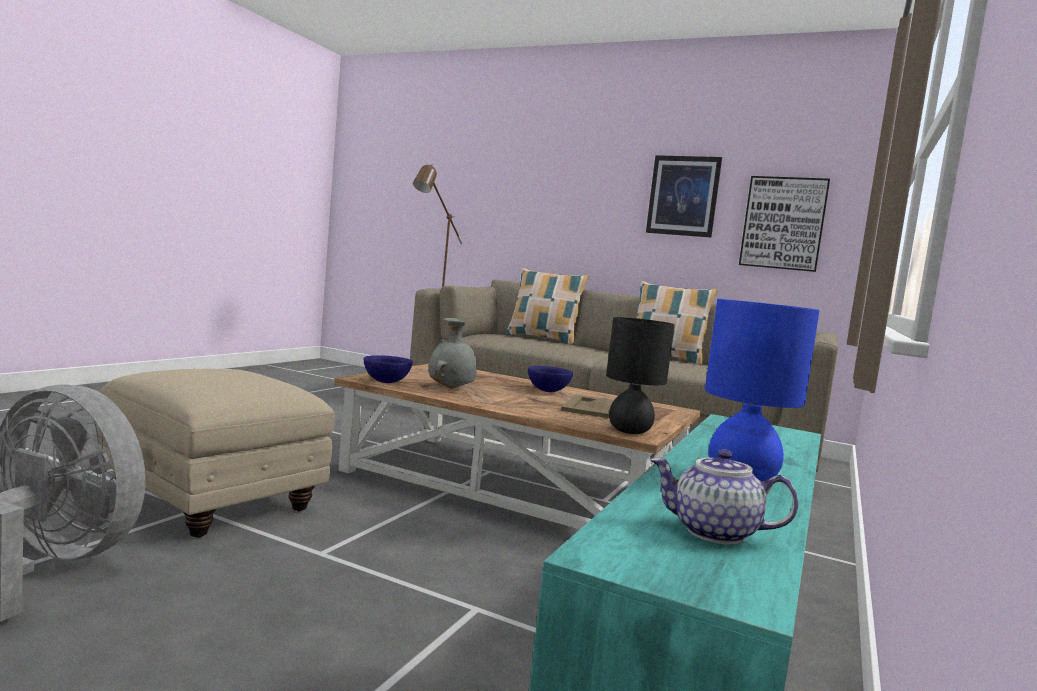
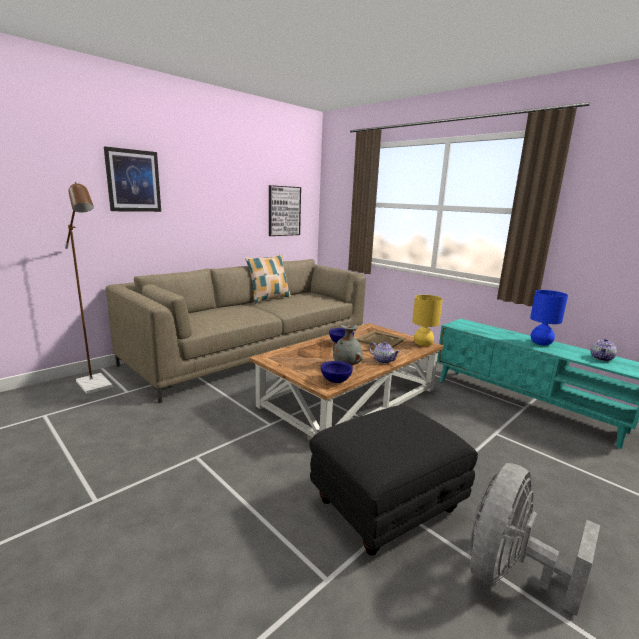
camera: 70 degrees left, 10 degrees up
beige ottoman [97,369,335,538] -> black ottoman [309,405,478,556]
pillow [505,268,589,345] -> none
black table lamp [606,317,674,434] -> yellow table lamp [412,295,443,347]
picture [646,155,722,237] -> picture moved to [104,146,161,212]
none -> teapot [369,342,400,364]

